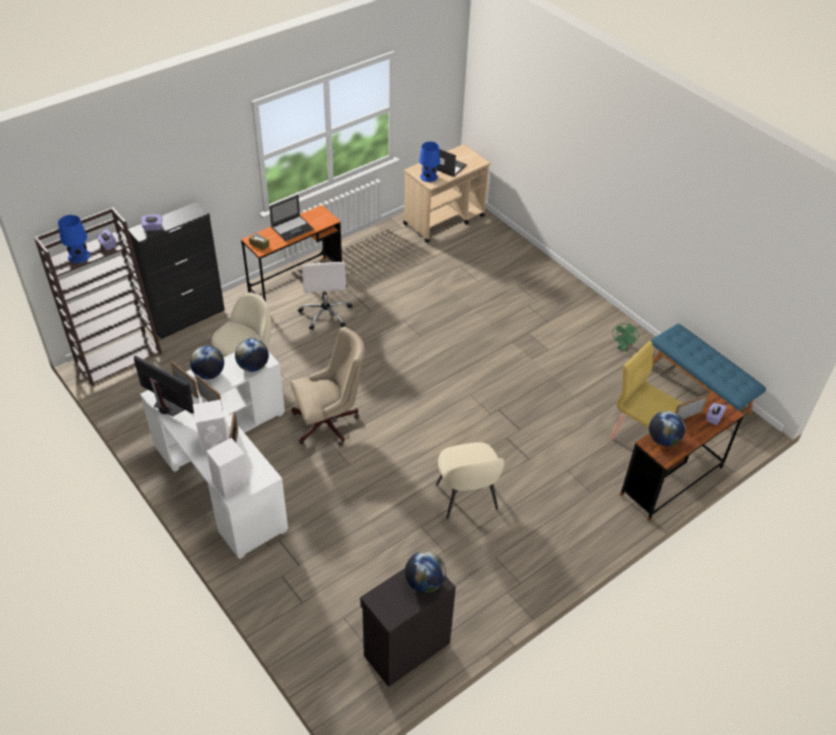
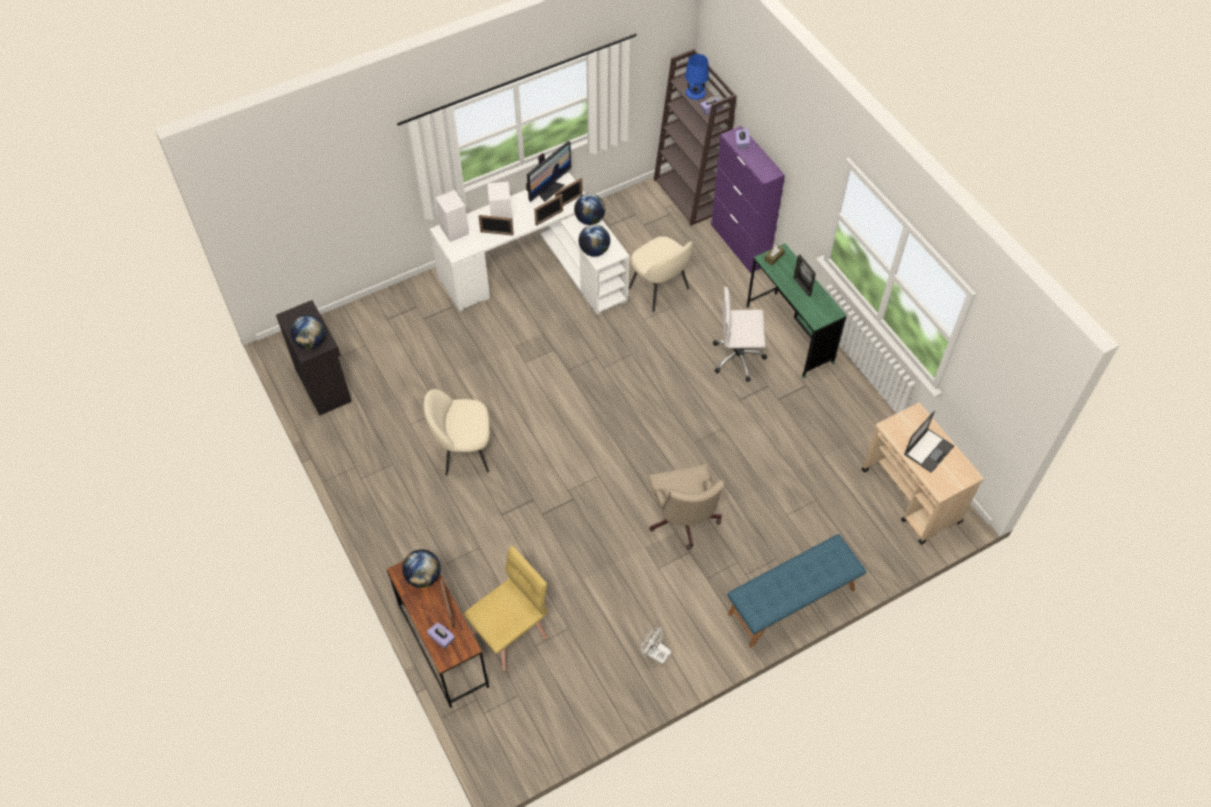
camera: 100 degrees right, 10 degrees up
black cabinet [128,202,225,339] -> purple cabinet [711,126,785,273]
orange desk [241,205,342,301] -> green desk [746,243,847,378]
laptop [269,195,314,241] -> picture frame [794,255,816,297]
beige office chair [291,327,365,446] -> beige office chair moved to [649,464,724,550]
blue table lamp [419,142,440,182] -> none
green fan [612,323,639,351] -> white fan [641,627,671,664]
blue bench [651,324,766,431] -> blue bench moved to [728,534,867,647]

